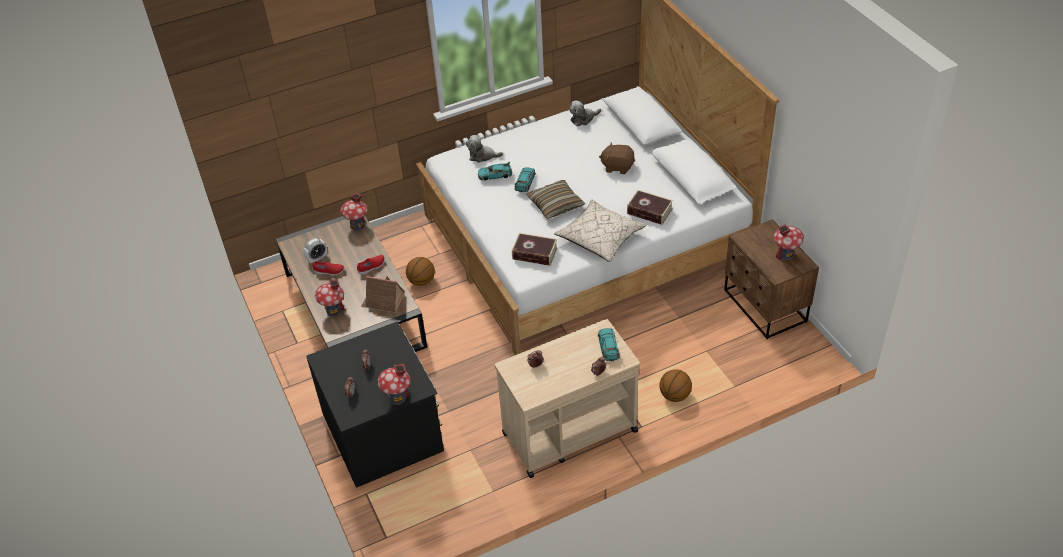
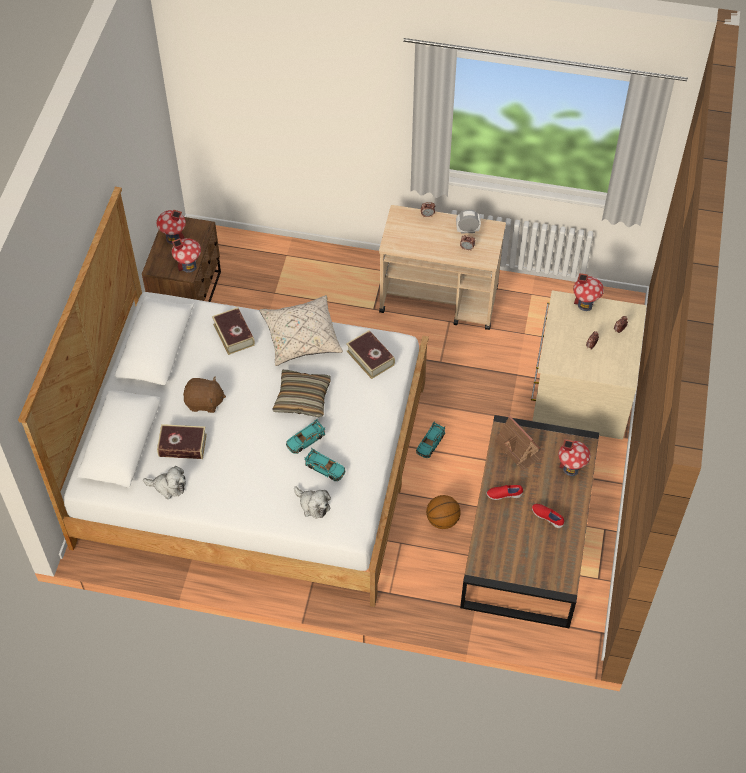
camera: 145 degrees left, 10 degrees up
alarm clock [303,238,327,263] -> alarm clock moved to [456,210,481,233]
black dresser [306,321,444,488] -> beige dresser [531,290,647,439]
toy house [340,193,368,231] -> toy house moved to [172,238,201,273]
turquoise toy car [598,328,620,361] -> turquoise toy car moved to [416,421,446,458]
brown plush toy [599,142,635,174] -> brown plush toy turned 45 degrees counterclockwise [183,376,226,413]
basketball [659,369,692,402] -> none
none -> book [157,424,207,459]

